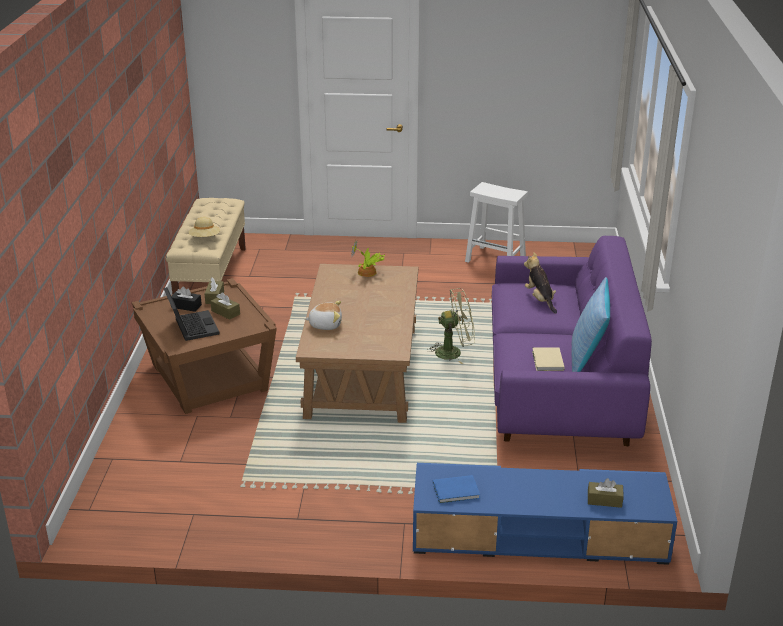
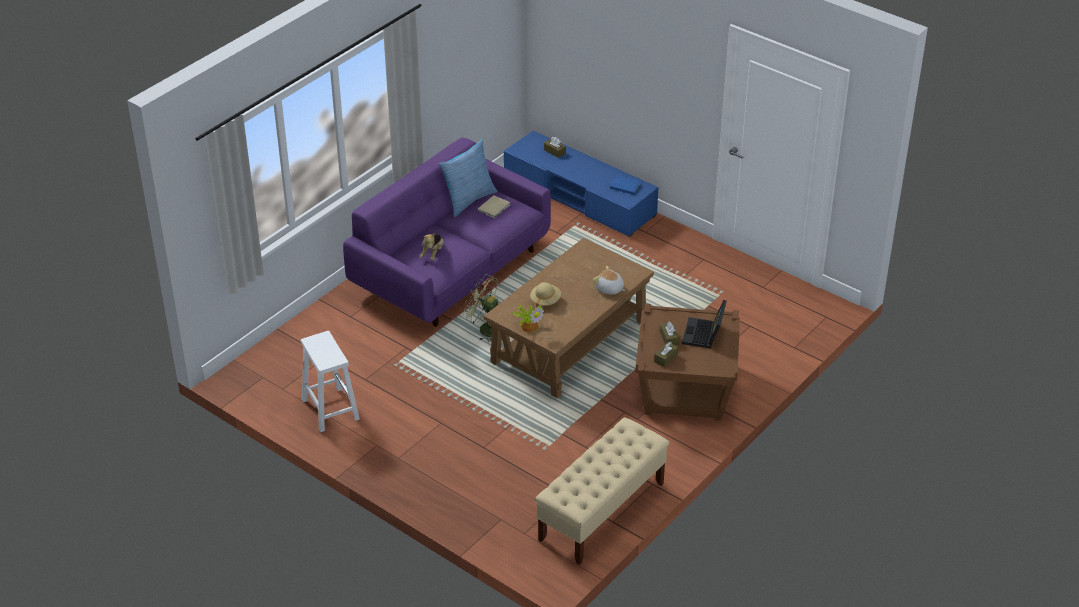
camera: 145 degrees left, 10 degrees up
black tissue box [171,286,202,312] -> none
beige hat [189,217,220,237] -> beige hat moved to [530,282,561,308]

